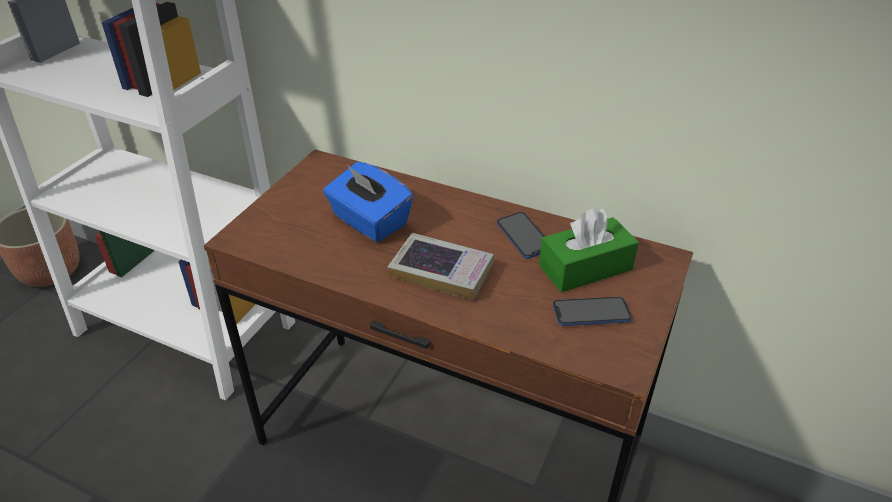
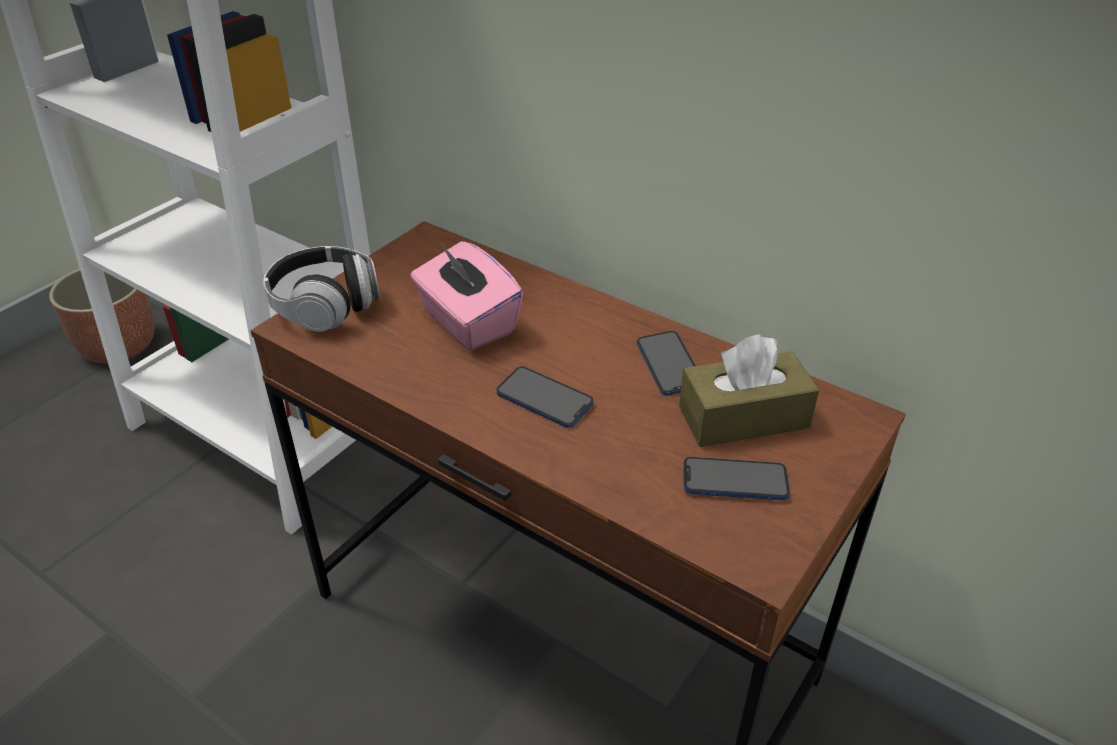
camera: 10 degrees right, 0 degrees up
blue tissue box [323,162,413,242] -> pink tissue box [410,241,523,351]
book [387,233,494,300] -> phone [496,366,594,428]
green tissue box [539,207,639,292] -> brown tissue box [679,334,819,447]
none -> headphones [263,246,380,332]

